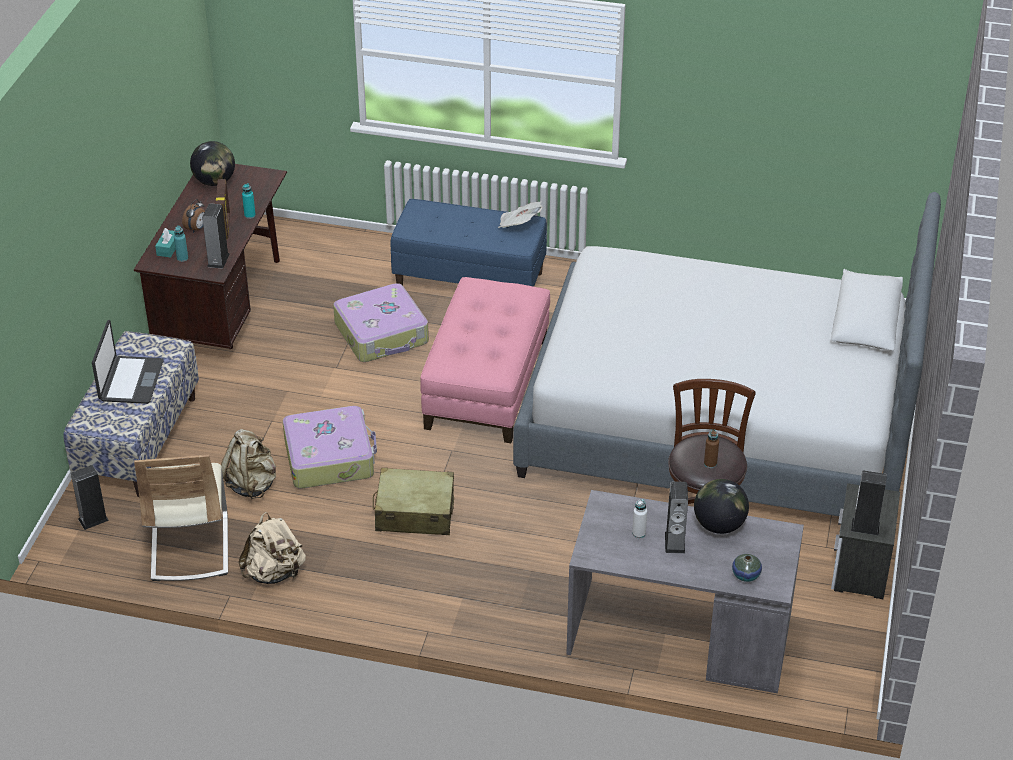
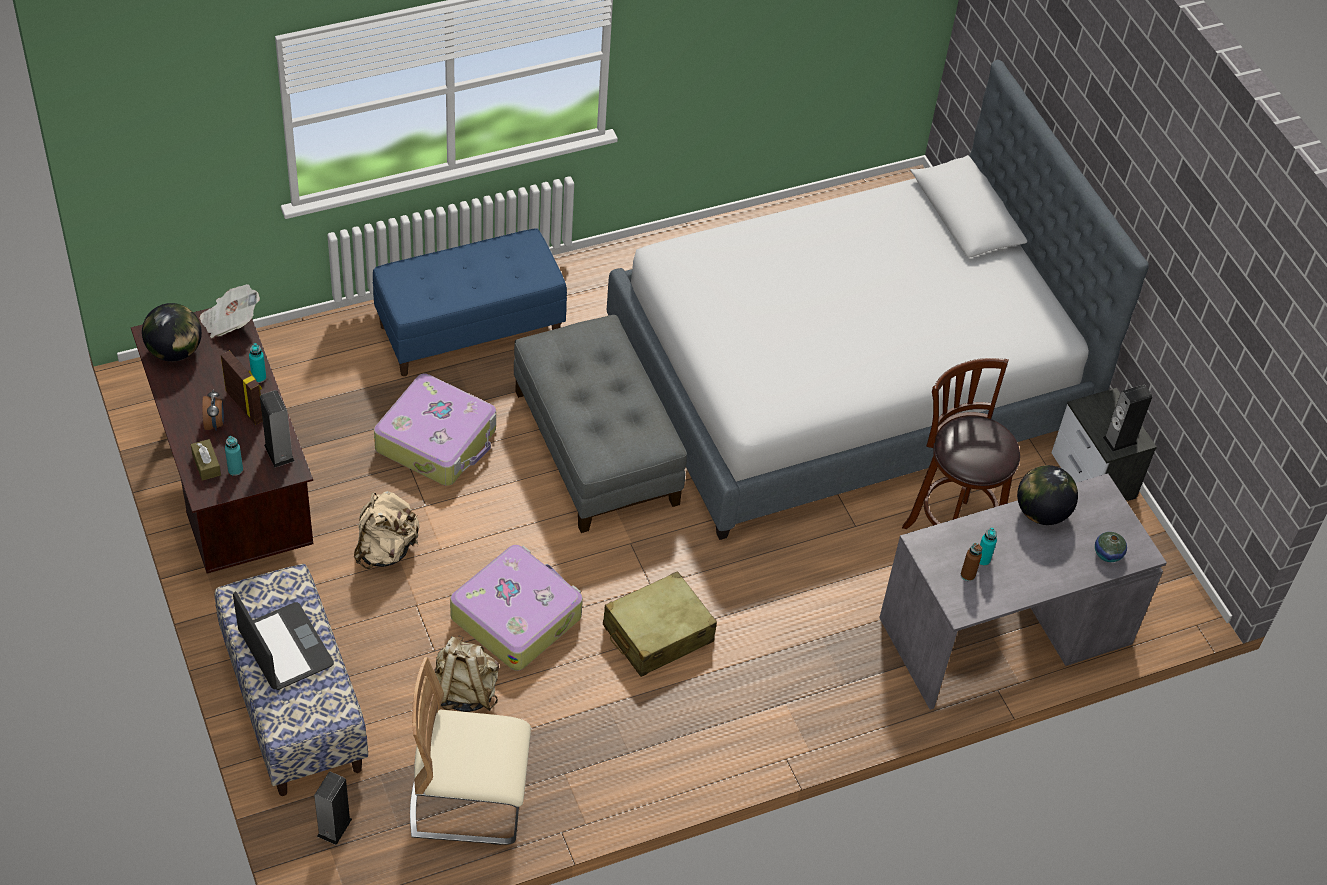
camera: 40 degrees left, 10 degrees up
beige chair [134,455,228,581] -> beige chair turned 135 degrees clockwise [410,657,531,845]
turquoise tissue box [155,228,175,258] -> brown tissue box [191,439,221,481]
beige backpack [238,512,306,584] -> beige backpack moved to [354,491,419,569]
pink ottoman [420,277,550,443] -> grey ottoman [514,315,687,533]
newspaper [498,202,542,228] -> newspaper moved to [199,284,260,338]
white bottle [632,499,647,538] -> turquoise bottle [979,528,997,566]
speaker [665,481,688,553] -> none
brown bottle [704,429,719,468] -> brown bottle moved to [961,543,982,581]

